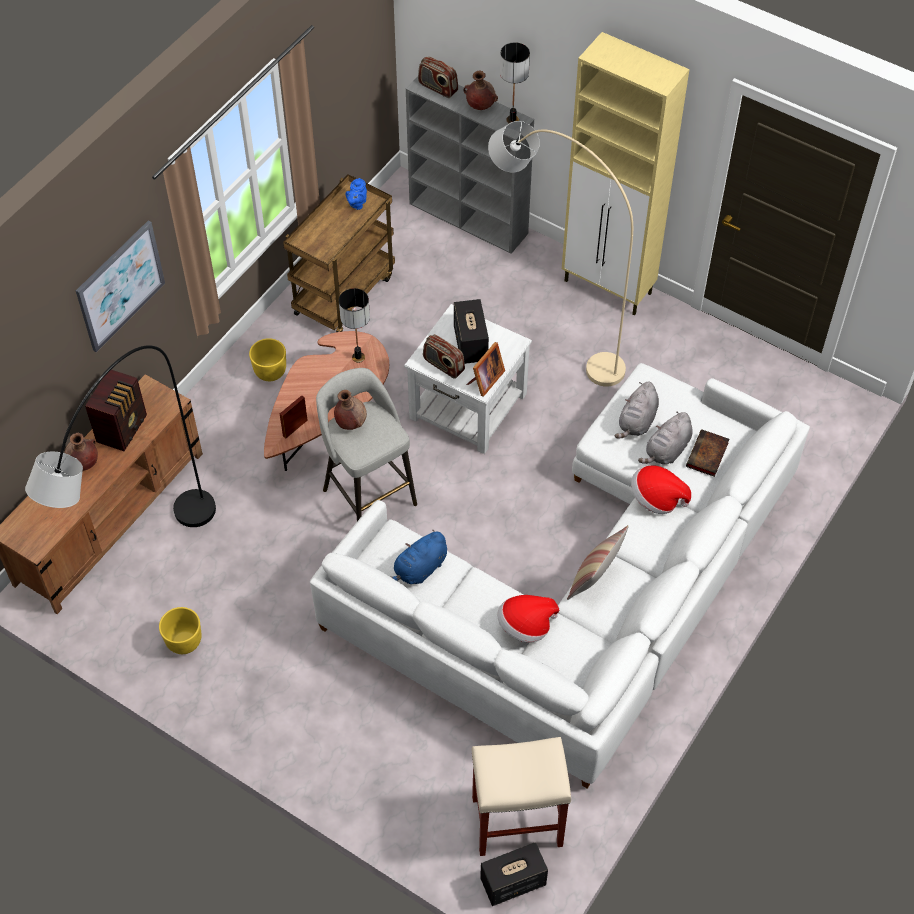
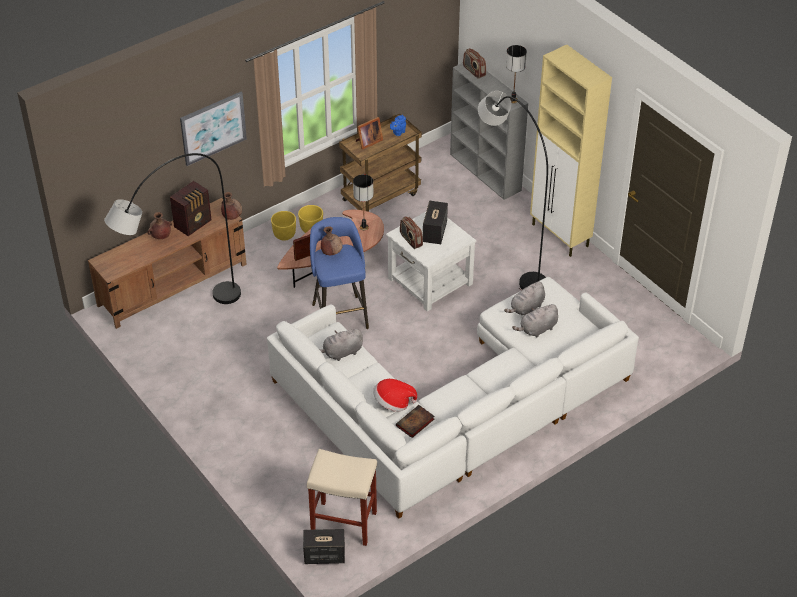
camera: 20 degrees right, 10 degrees down
yellow planter [159,607,201,654] -> yellow planter moved to [271,211,296,241]
grey stool [316,368,417,521] -> blue stool [310,217,369,329]
blue plush toy [391,530,447,584] -> grey plush toy [319,329,363,361]
brown vase [463,71,498,110] -> brown vase moved to [221,192,242,220]
picture frame [466,342,505,397] -> picture frame moved to [356,117,383,150]
beige floor lamp [488,121,633,387] -> black floor lamp [478,91,548,290]
pillow [567,525,629,600] -> none
hat [631,465,691,514] -> none
book [686,429,729,477] -> book moved to [396,405,434,438]

